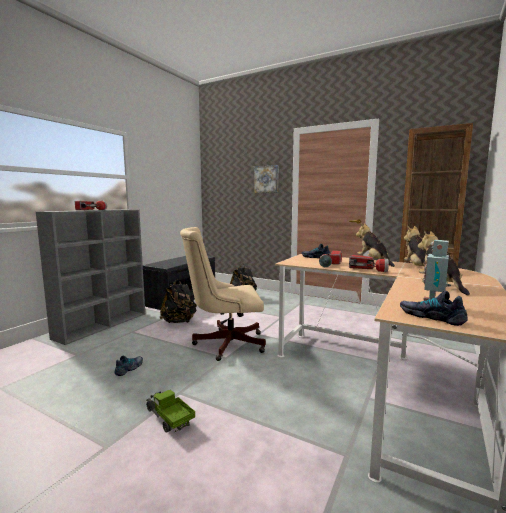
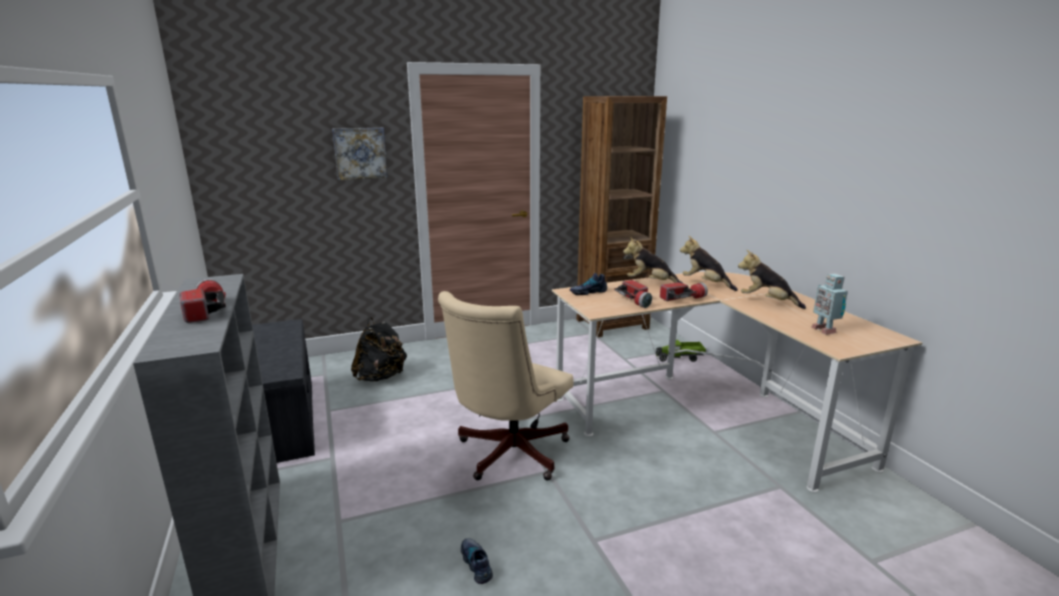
camera: 50 degrees left, 10 degrees up
toy truck [146,390,195,433] -> toy truck moved to [656,340,706,362]
black backpack [160,279,197,323] -> none
shoe [400,291,468,326] -> none

